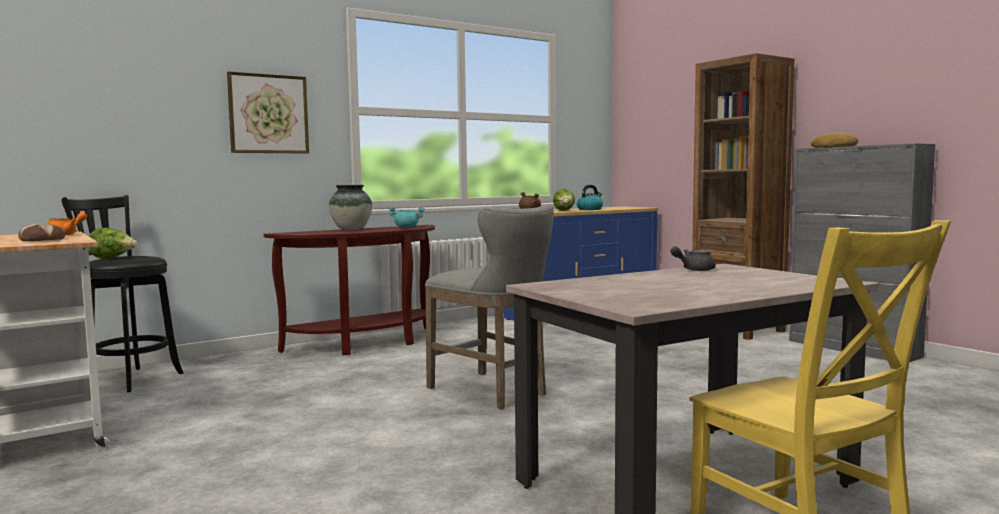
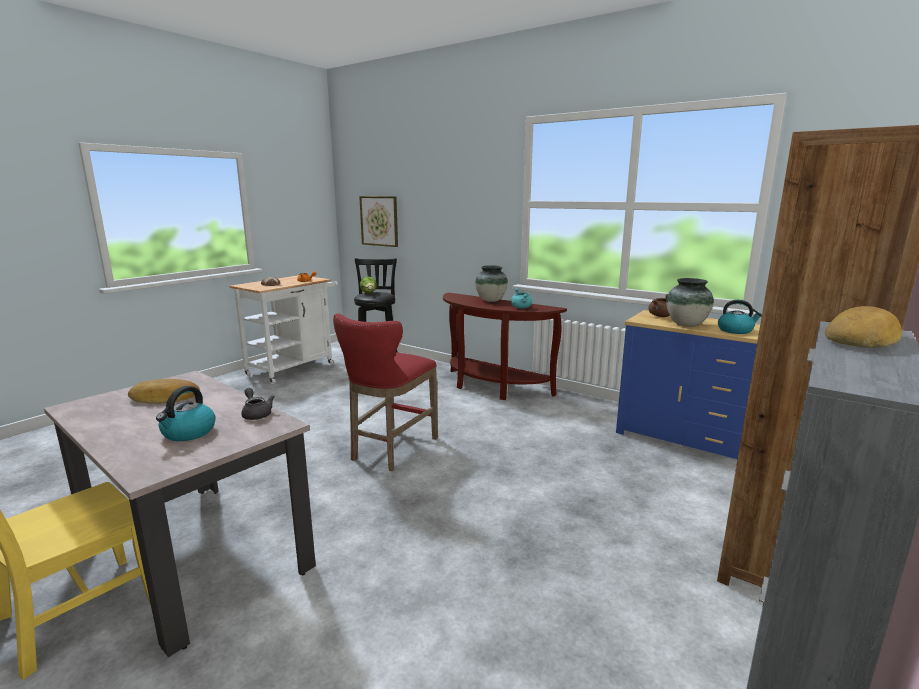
camera: 70 degrees right, 10 degrees up
picture [227,71,309,154] -> picture moved to [359,196,398,247]
grey stool [425,204,554,409] -> red stool [333,313,438,471]
lettuce [553,189,575,211] -> vase [666,278,714,327]
none -> bread [128,379,200,404]
none -> kettle [156,386,216,441]

